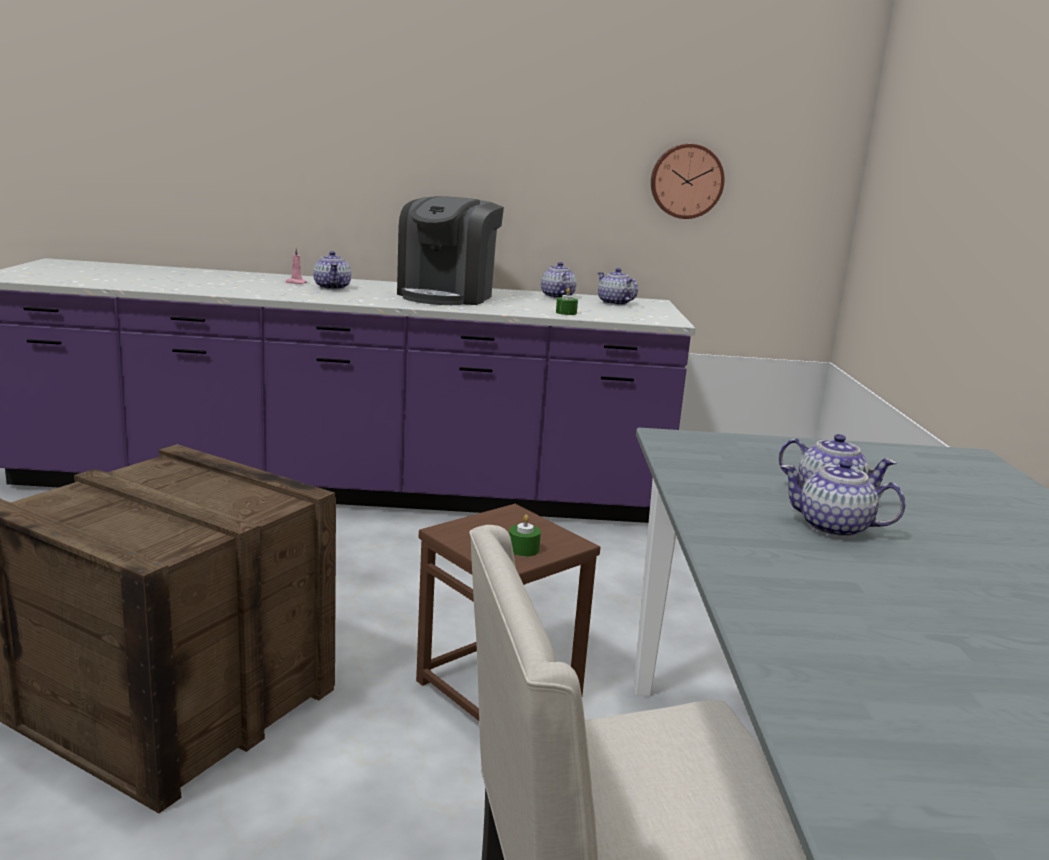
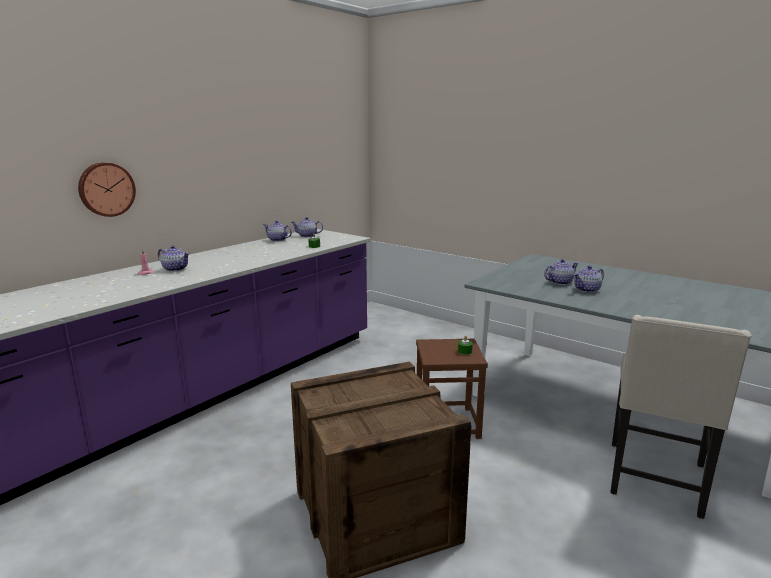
camera: 50 degrees left, 0 degrees up
coffee machine [397,196,504,305] -> none
wall clock [651,144,725,219] -> wall clock moved to [78,162,136,217]

